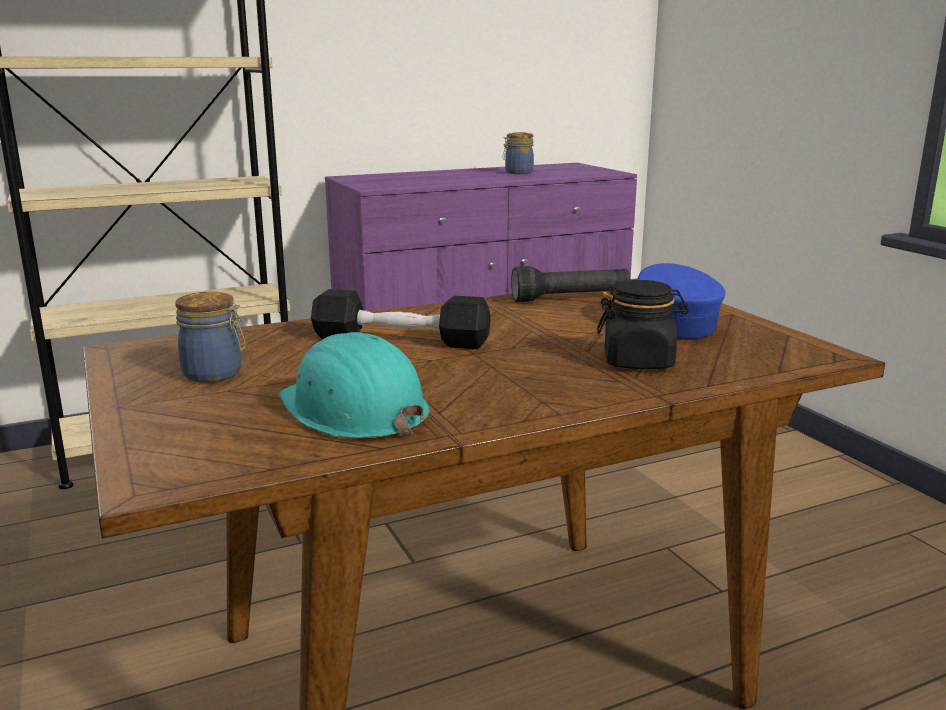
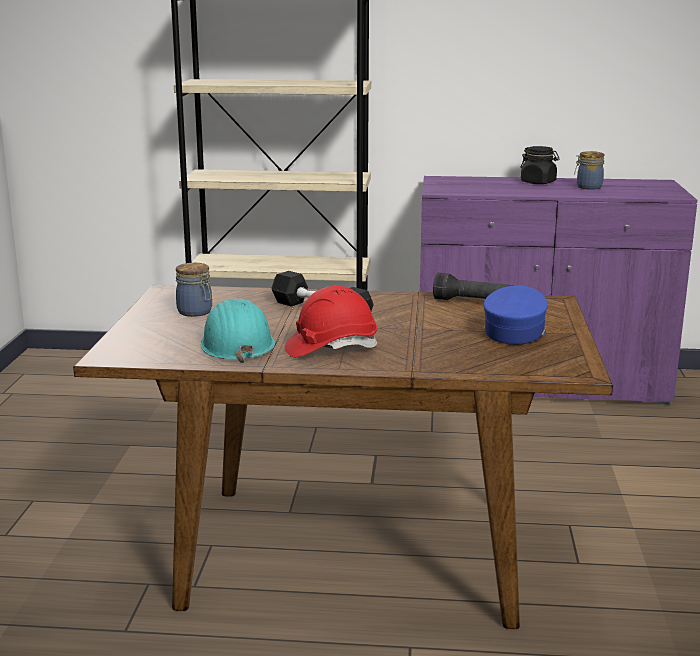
camera: 30 degrees right, 0 degrees up
black jar [597,280,689,369] -> black jar moved to [521,146,559,184]
none -> red hard hat [285,286,377,357]

